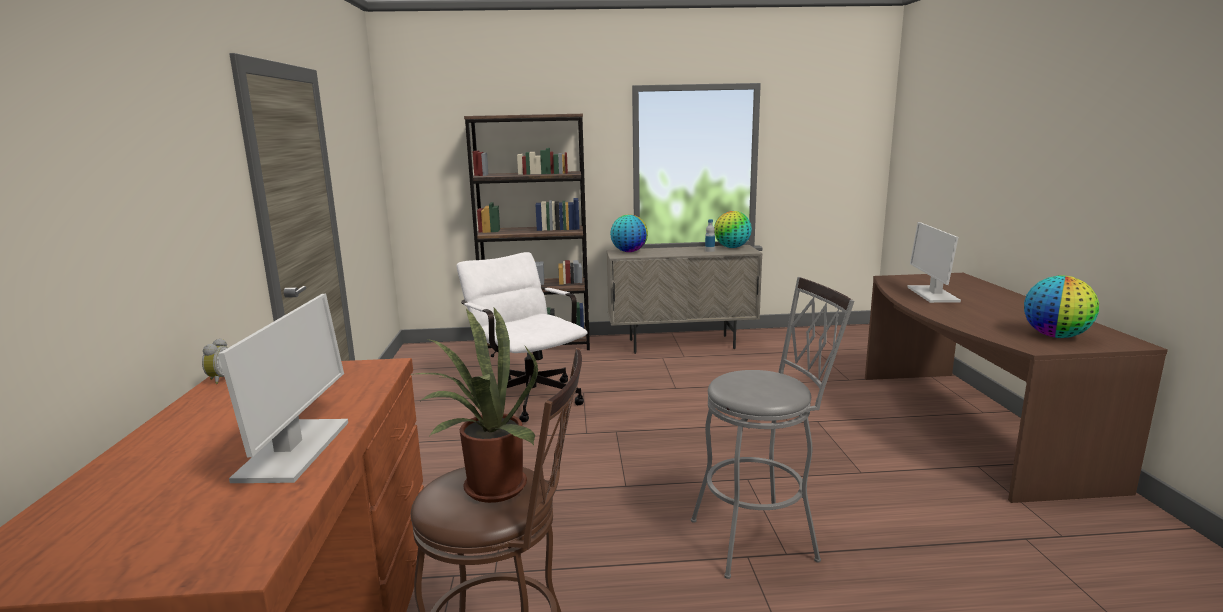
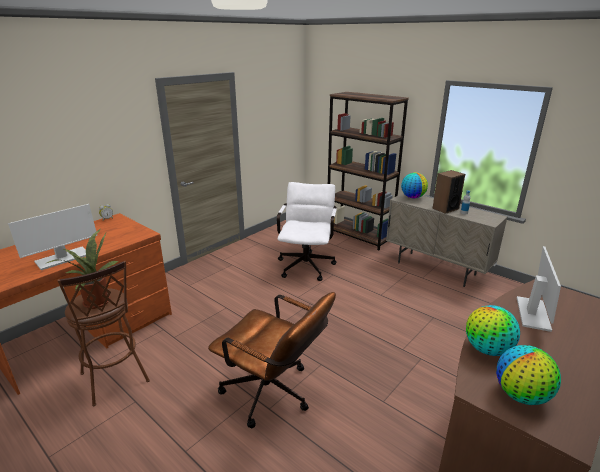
camera: 45 degrees right, 10 degrees up
grey stool [691,277,854,579] -> brown office chair [208,292,336,428]
globe [714,211,752,248] -> globe moved to [466,305,520,356]
monitor [907,222,961,303] -> monitor turned 150 degrees clockwise [517,246,561,332]
none -> speaker [432,170,465,214]

